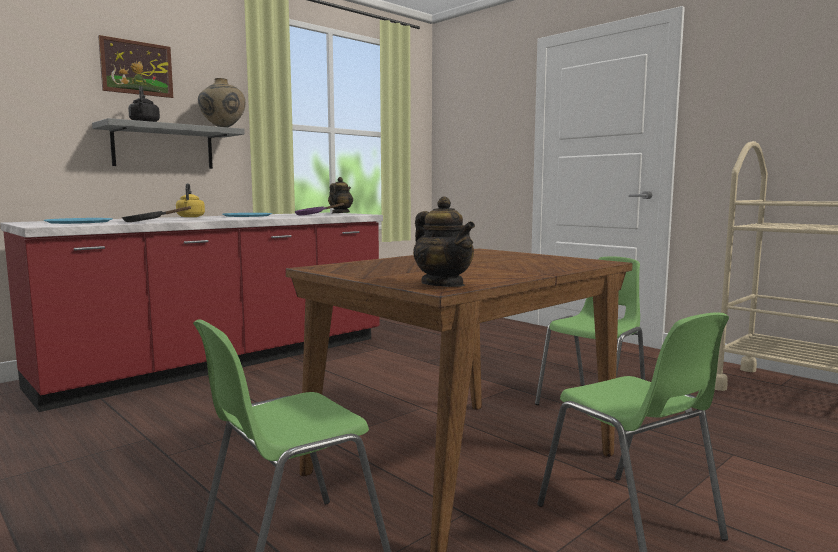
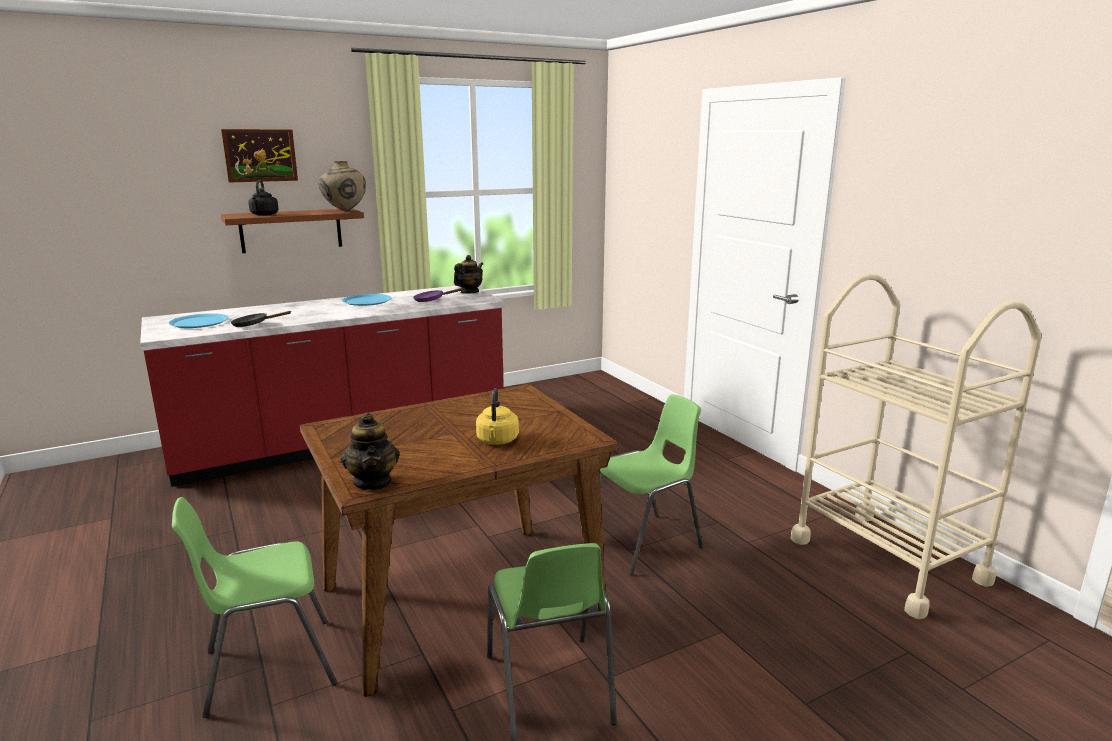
camera: 15 degrees right, 10 degrees up
grey shelf [92,118,245,169] -> brown shelf [221,208,364,253]
yellow kettle [176,183,205,217] -> yellow kettle moved to [476,388,519,445]

